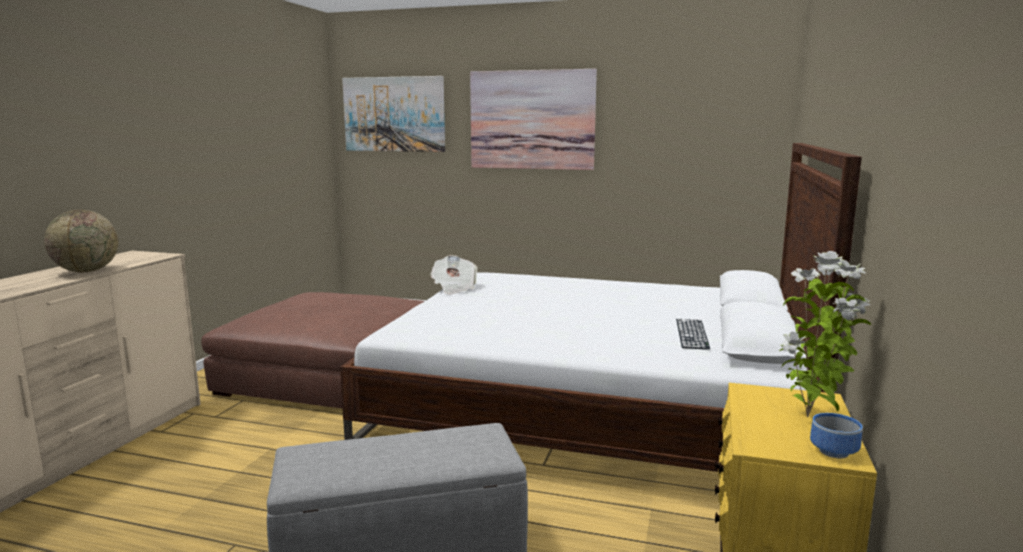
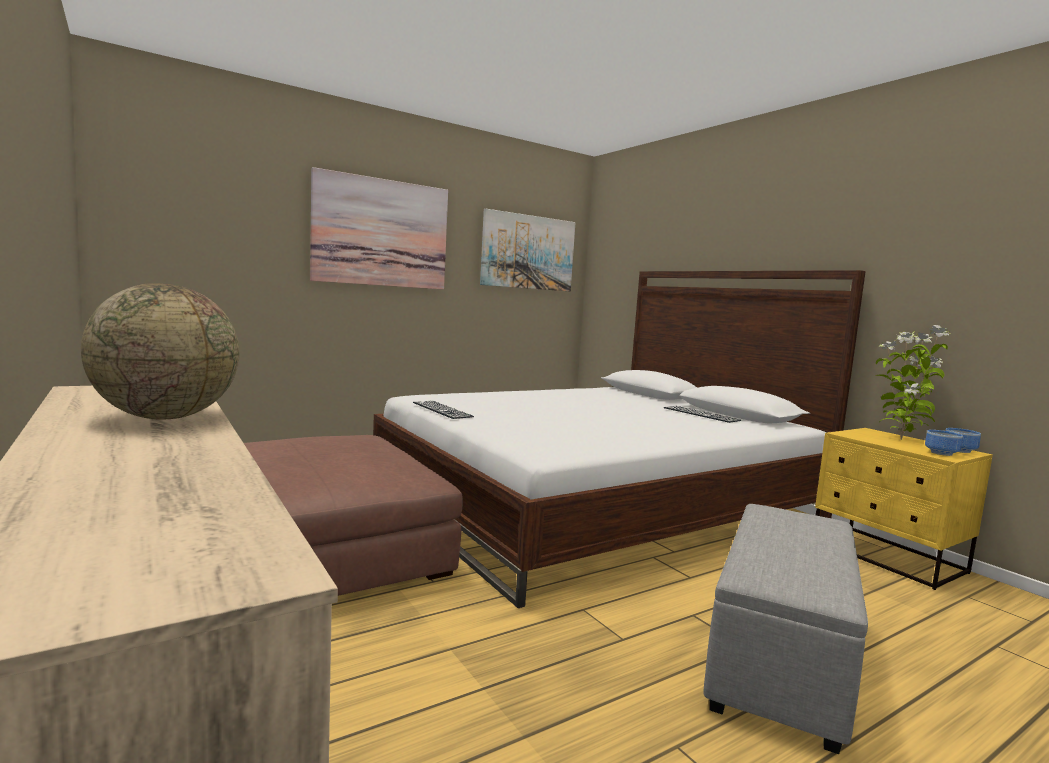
camera: 50 degrees left, 5 degrees down
picture [342,76,445,152] -> picture moved to [480,209,575,291]
newspaper [430,255,478,294] -> keyboard [413,401,474,419]
none -> bowl [925,430,963,456]

